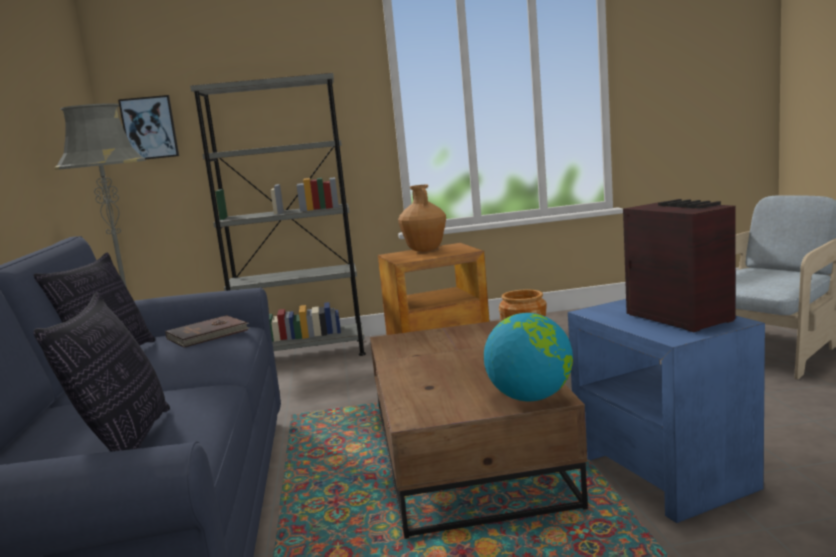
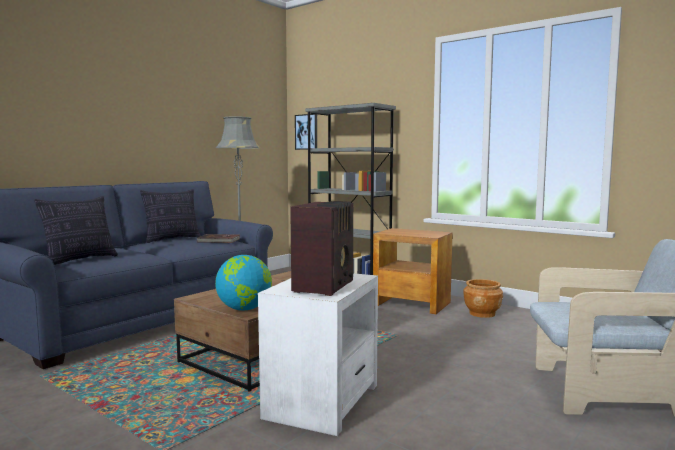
camera: 45 degrees right, 5 degrees down
brown vase [398,185,446,252] -> none
blue side table [568,299,765,523] -> white side table [258,273,378,436]

